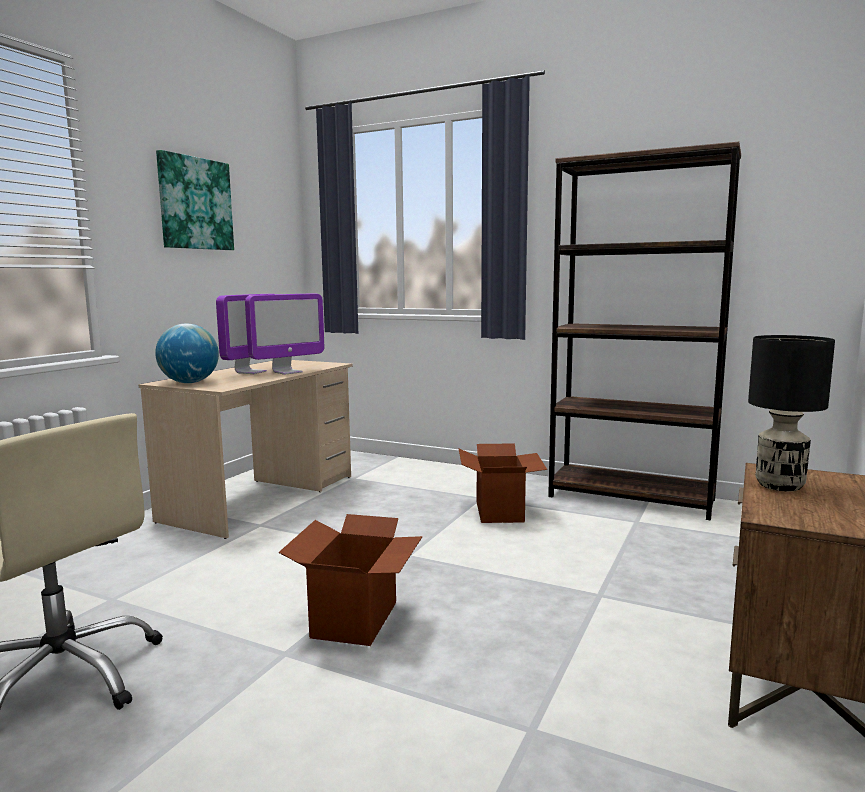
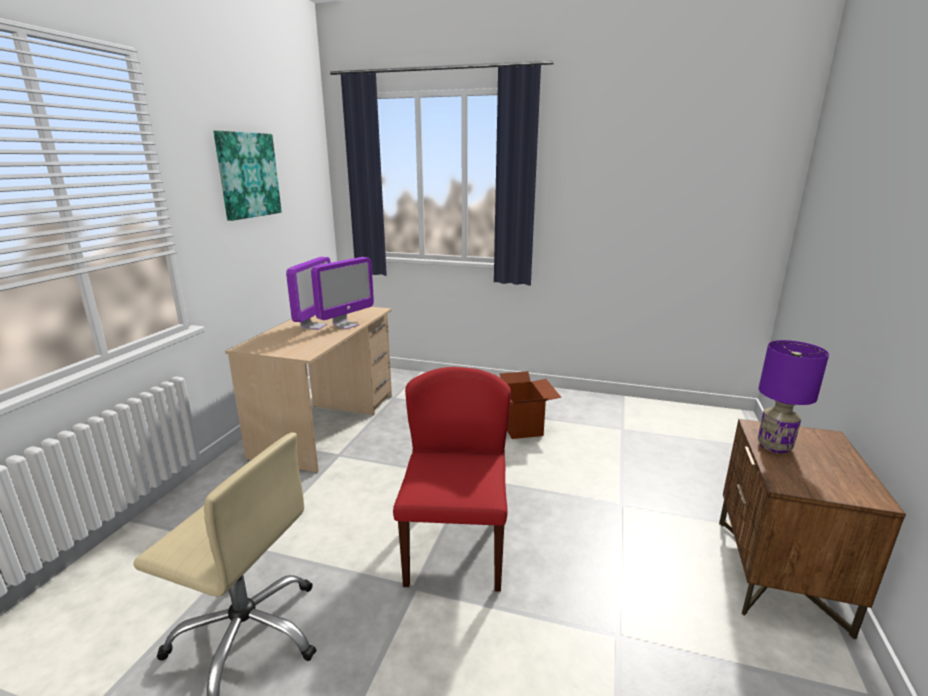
camera: 10 degrees left, 10 degrees up
globe [155,324,219,383] -> none
cardboard box [279,514,422,646] -> red chair [393,367,511,592]
brown bookcase [548,142,741,520] -> none
black table lamp [748,335,835,491] -> purple table lamp [758,340,829,453]

